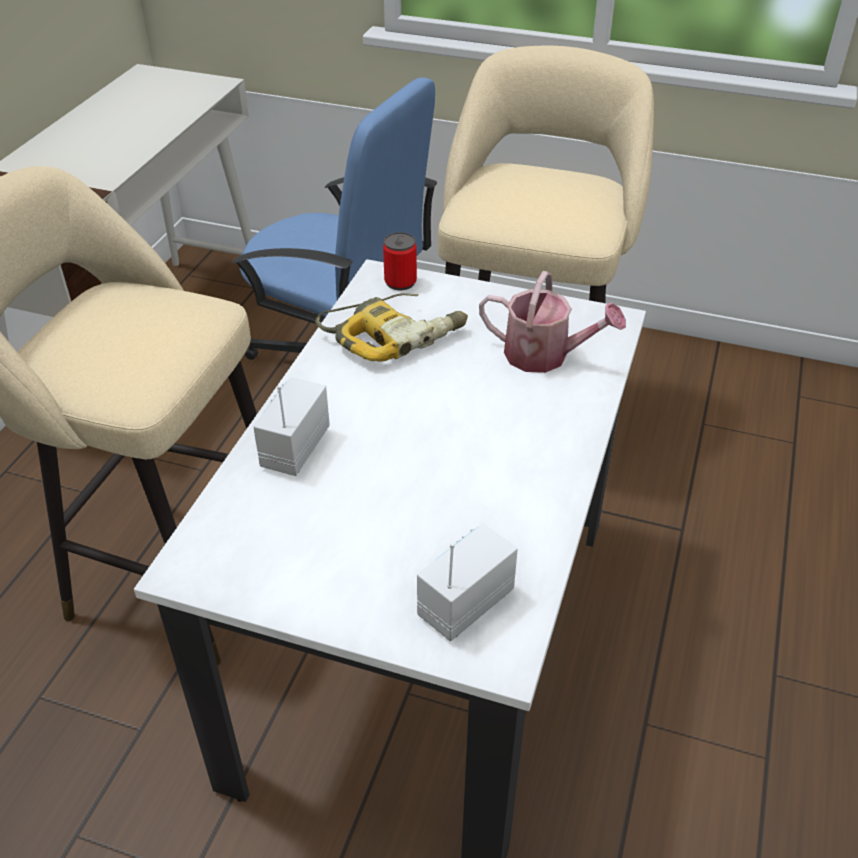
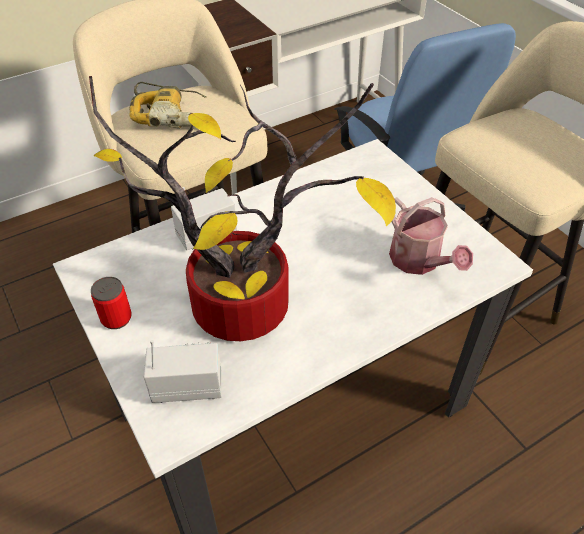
camera: 40 degrees right, 5 degrees up
power drill [315,293,468,362] -> power drill moved to [129,82,208,128]
can [383,232,417,290] -> can moved to [91,277,132,329]
none -> potted plant [89,76,396,341]

